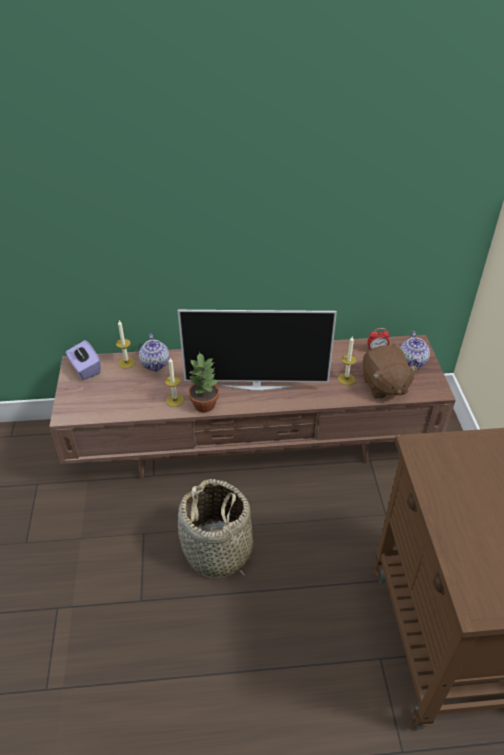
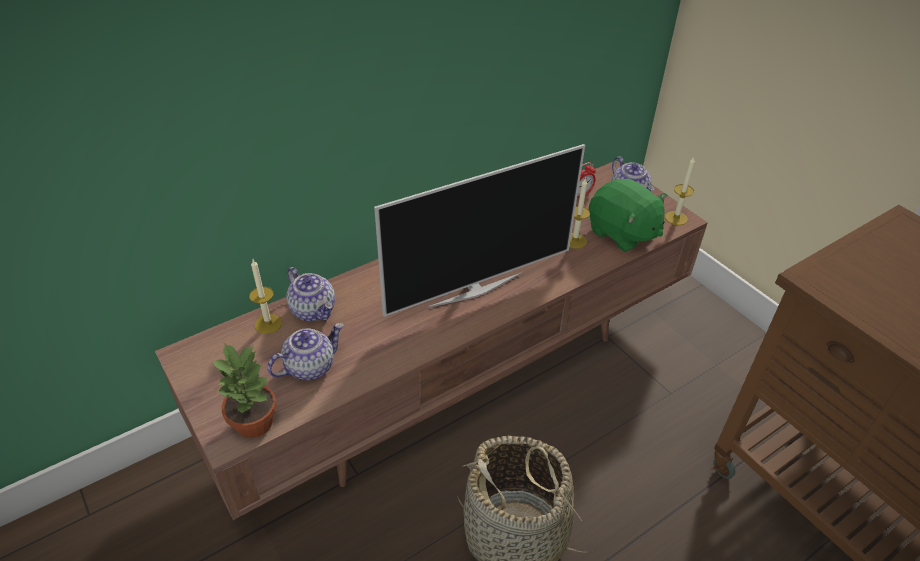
camera: 30 degrees left, 0 degrees up
purple tissue box [66,340,101,380] -> none
candle [165,358,184,407] -> candle moved to [665,156,695,225]
potted plant [188,352,219,413] -> potted plant moved to [212,343,277,438]
brown plush toy [363,345,418,399] -> green plush toy [589,178,667,252]
none -> teapot [267,323,344,380]

